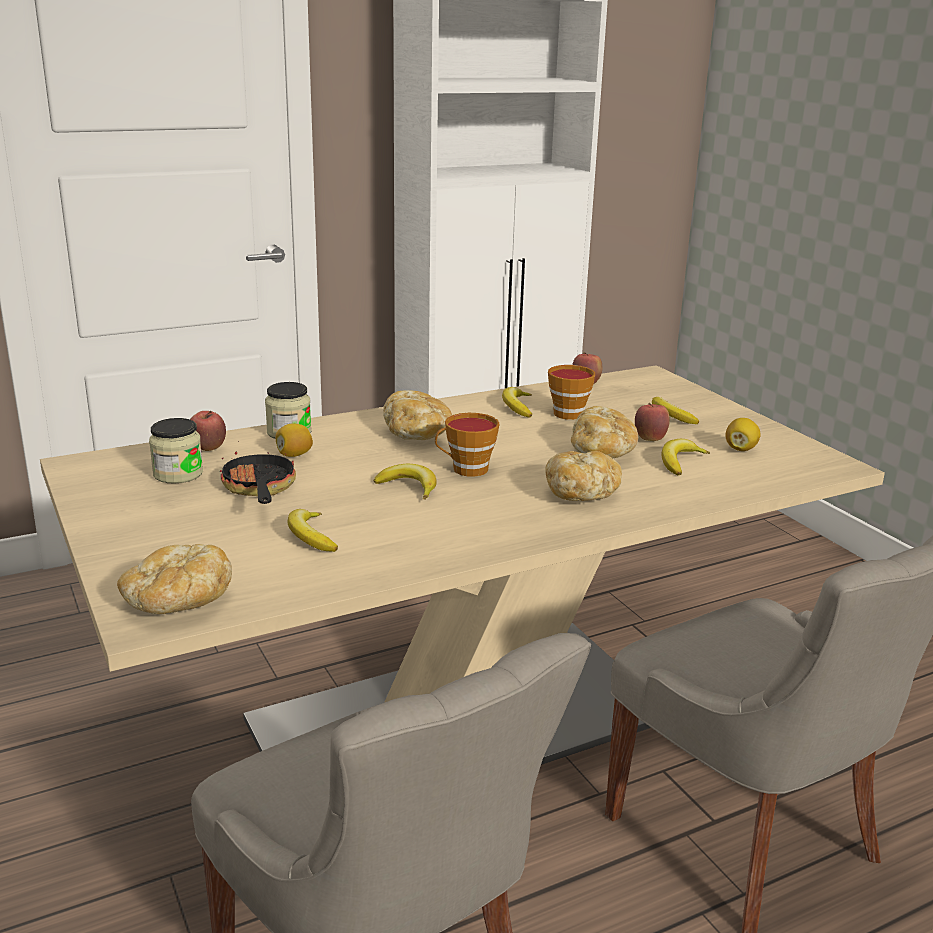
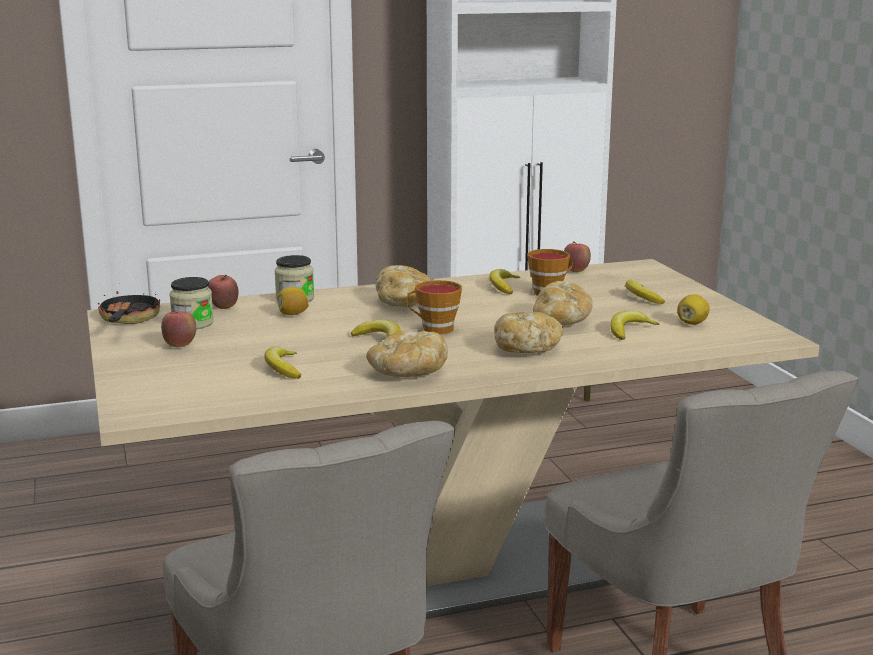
camera: 10 degrees right, 5 degrees down
bread [117,544,232,614] -> bread moved to [366,331,448,377]
frying pan [220,441,296,504] -> frying pan moved to [98,291,160,324]
apple [635,403,670,441] -> apple moved to [161,310,196,347]

